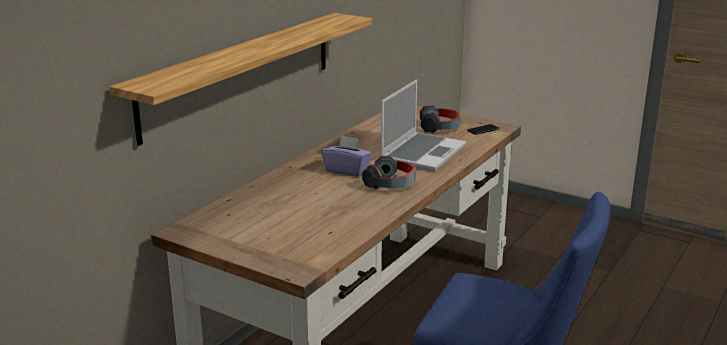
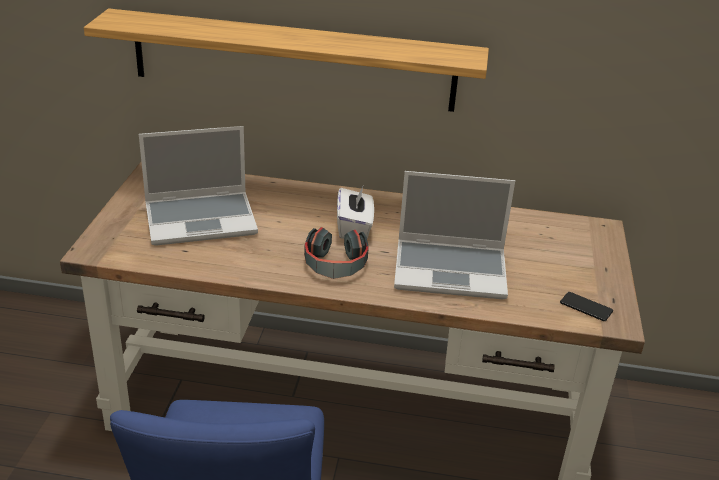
camera: 65 degrees right, 10 degrees up
purple tissue box [321,135,372,177] -> white tissue box [337,186,374,239]
headphones [420,105,462,133] -> none
none -> laptop [139,126,258,246]

